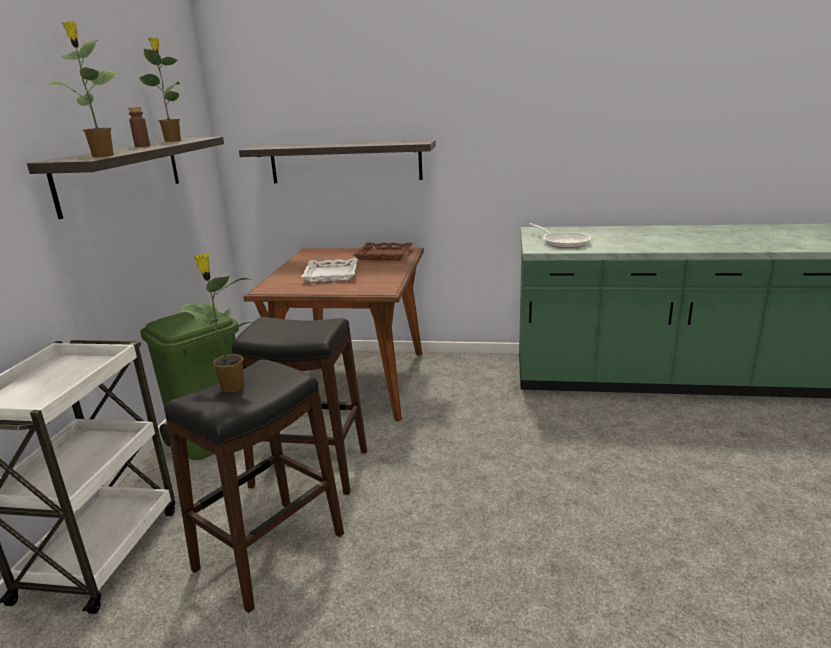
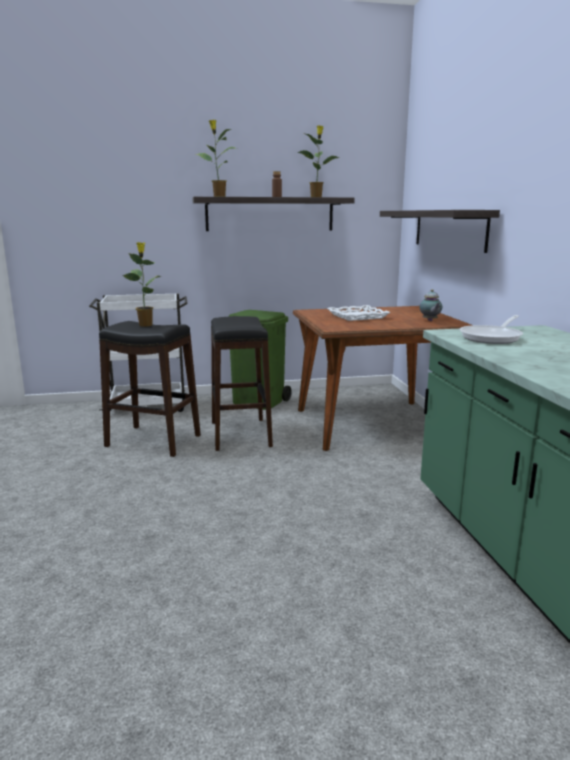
camera: 70 degrees right, 5 degrees down
brown tray [354,242,413,261] -> teapot [420,289,442,321]

